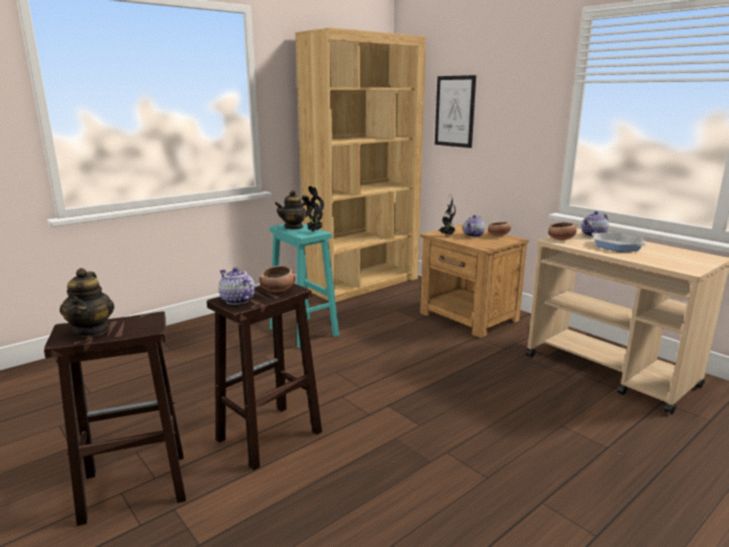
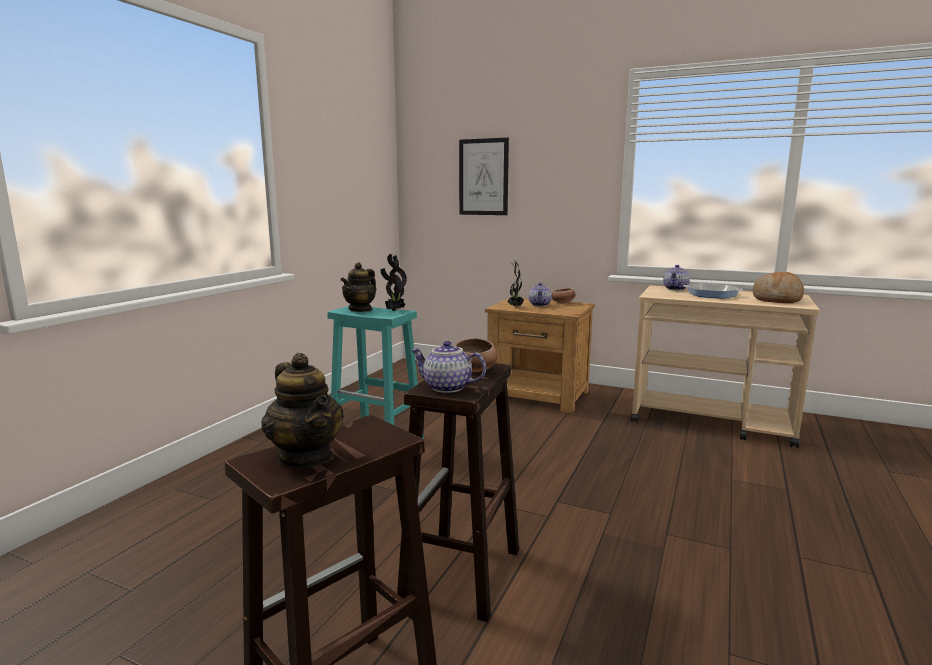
camera: 25 degrees left, 5 degrees down
brown bookcase [295,27,426,302] -> none
bowl [548,222,577,240] -> none
none -> bread [753,272,804,303]

